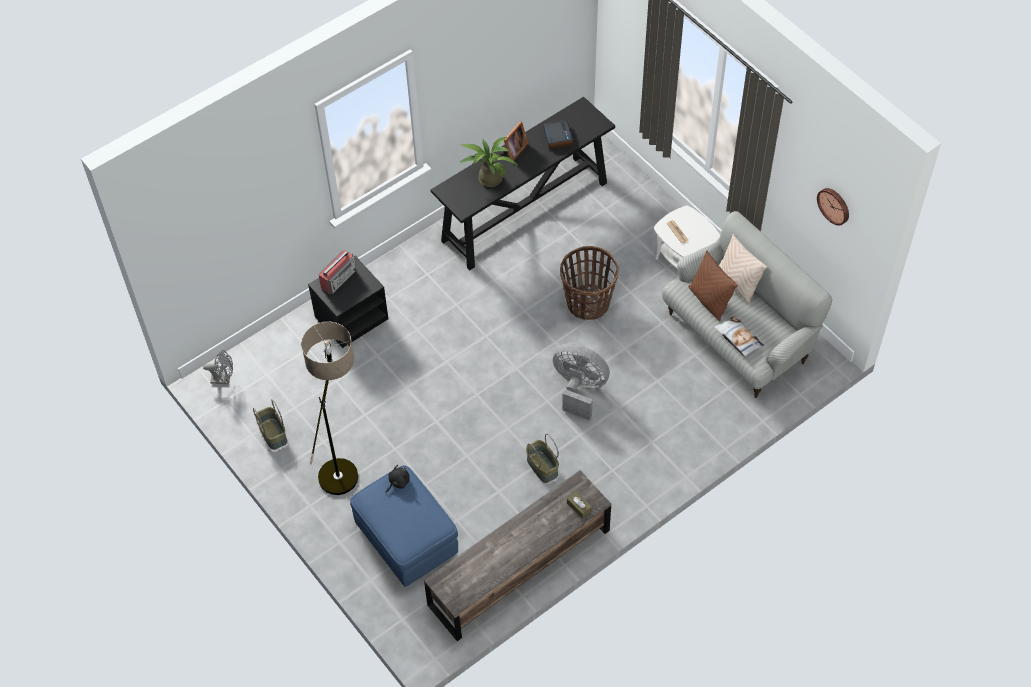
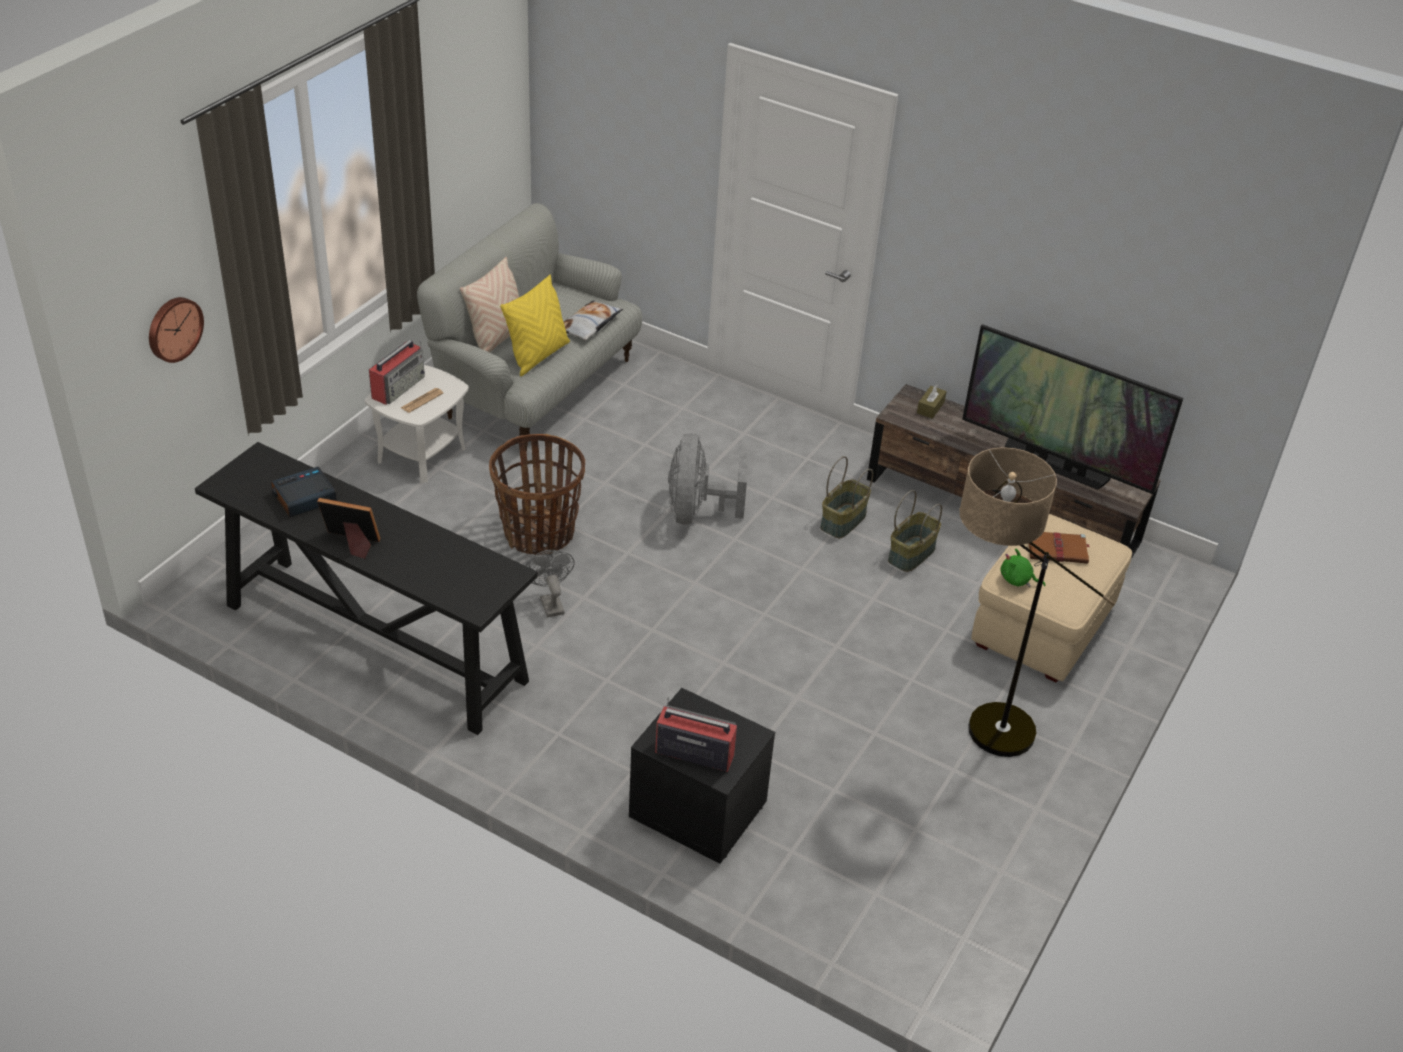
camera: 115 degrees left, 15 degrees down
grey fan [203,350,233,384] -> grey fan moved to [525,550,575,617]
basket [253,399,287,450] -> basket moved to [888,490,942,572]
blue ottoman [350,465,458,587] -> beige ottoman [971,514,1132,682]
black plush toy [386,465,410,492] -> green plush toy [1001,549,1045,587]
potted plant [460,137,517,187] -> none
brown pillow [688,251,738,321] -> yellow pillow [500,275,570,376]
wall clock [817,188,849,226] -> wall clock moved to [149,297,204,363]
none -> radio [369,340,425,405]
none -> television [962,324,1183,494]
none -> brown book [1028,532,1090,564]

